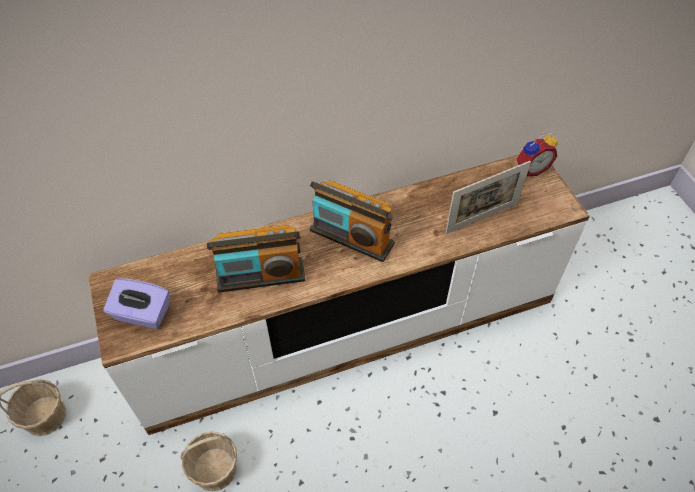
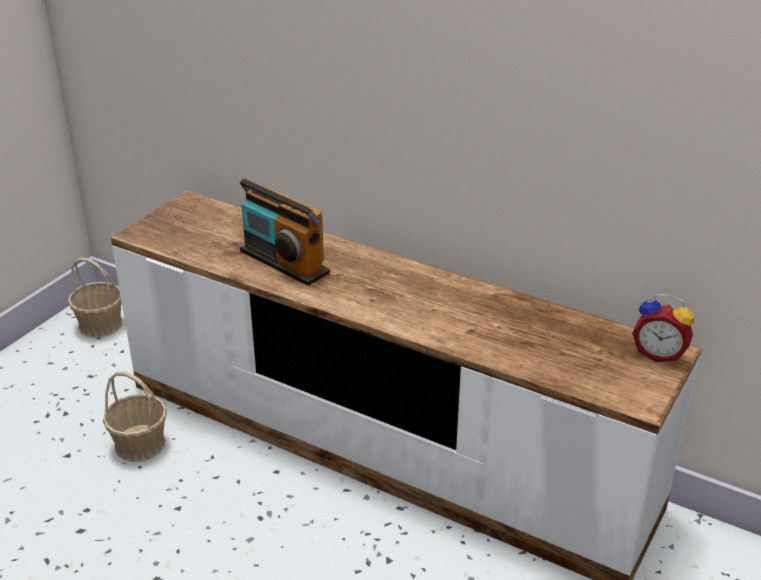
camera: 50 degrees right, 20 degrees down
purple tissue box [103,278,169,329] -> none
radio [310,180,395,262] -> none
picture frame [446,161,531,234] -> none

